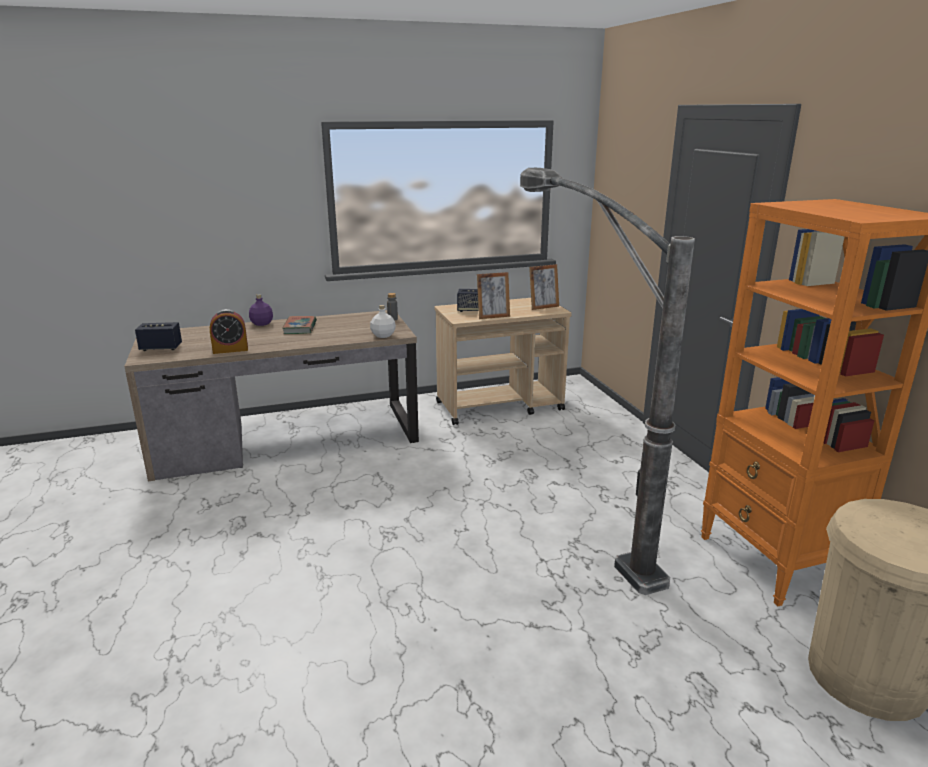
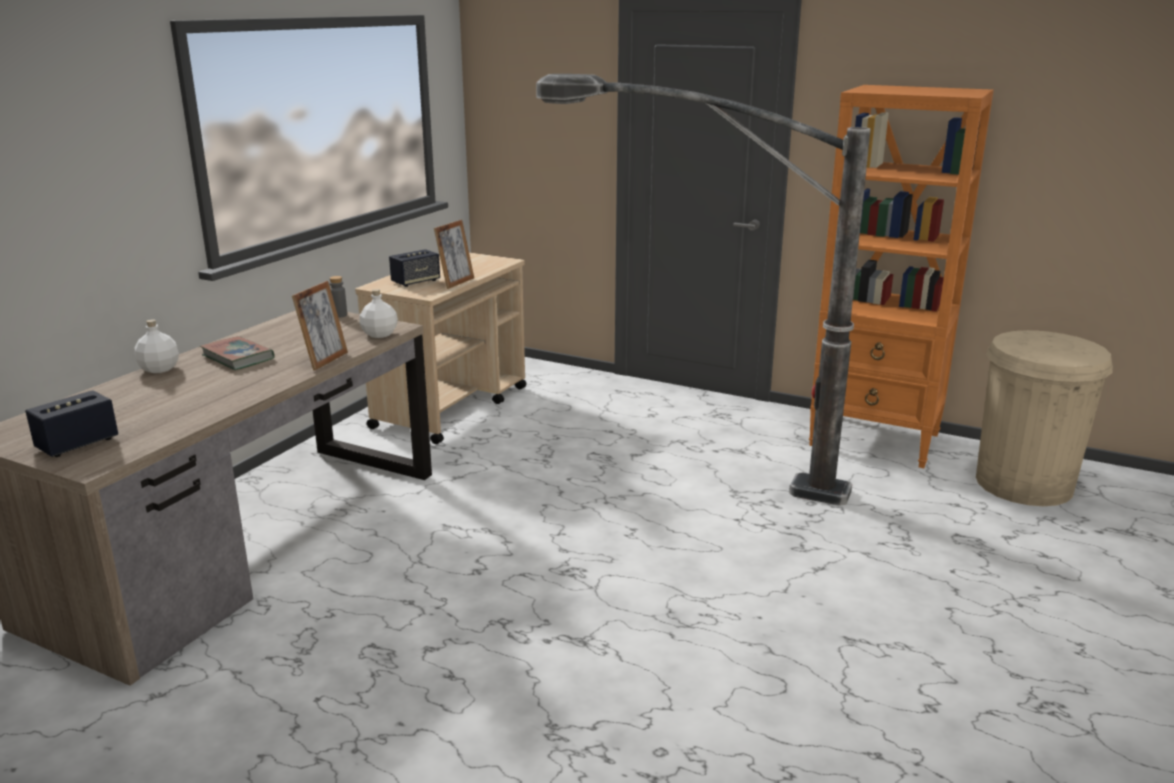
camera: 45 degrees left, 0 degrees up
alarm clock [210,309,248,354] -> none
purple bottle [249,294,273,326] -> white bottle [135,319,179,373]
picture frame [529,264,559,310] -> picture frame moved to [292,281,348,371]

